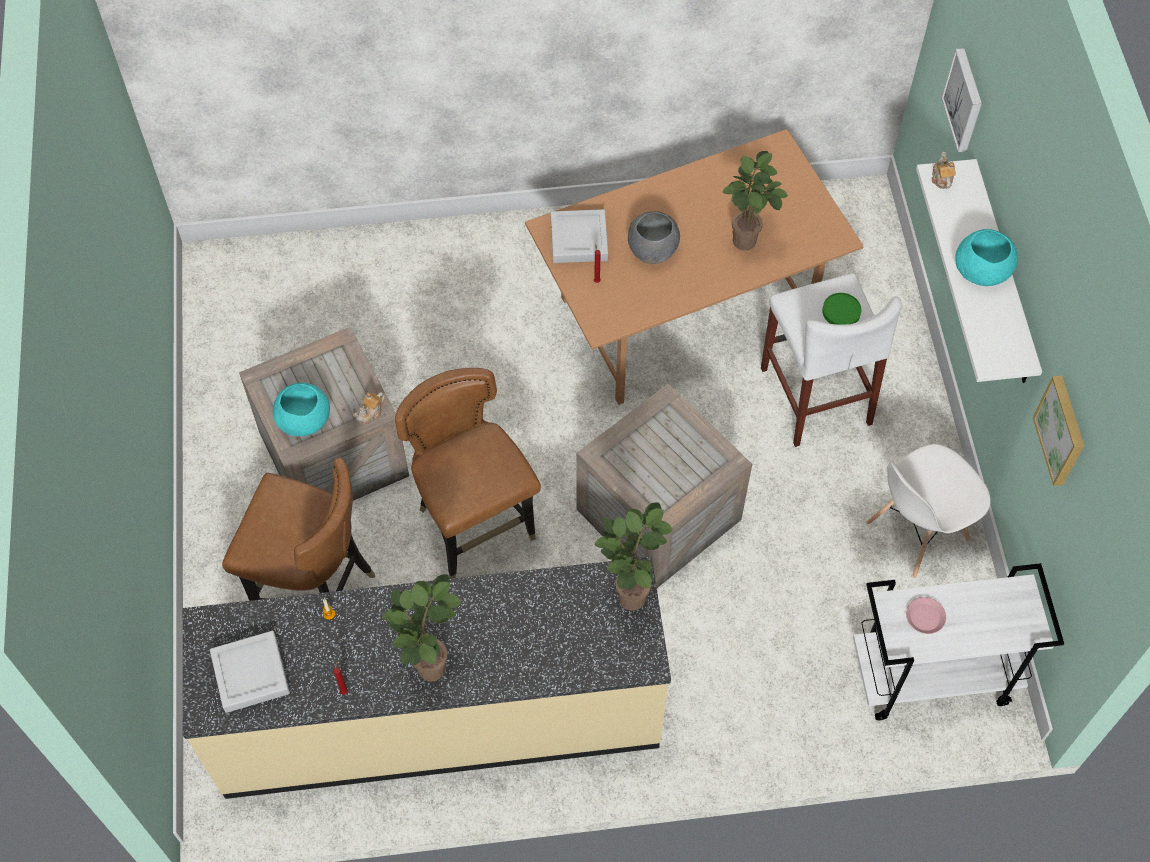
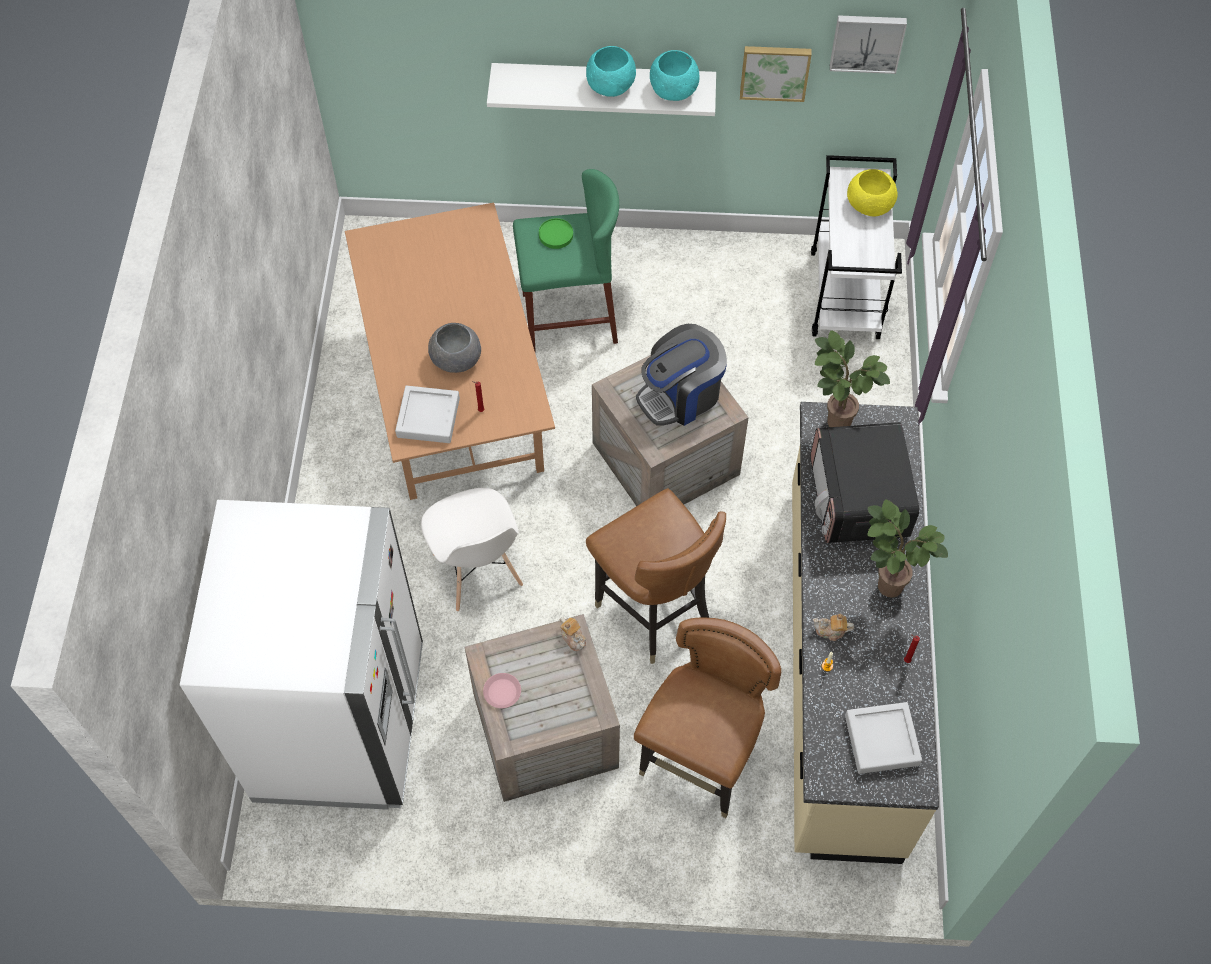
camera: 80 degrees left, 0 degrees up
turquoise bowl [273,383,330,436] -> turquoise bowl moved to [650,50,700,101]
brown chair [395,368,541,579] -> brown chair turned 105 degrees counterclockwise [586,488,726,664]
potted plant [722,151,788,250] -> none
white stool [761,273,902,447] -> green stool [513,169,619,352]
white chair [867,444,991,578] -> white chair moved to [421,488,523,612]
pink plate [906,597,946,634] -> pink plate moved to [483,673,521,708]
teapot [931,151,956,189] -> teapot moved to [813,614,854,641]
picture [941,48,982,152] -> picture moved to [830,15,907,74]
none -> white fridge [180,500,423,810]
none -> coffee machine [636,324,727,426]
none -> microwave [811,422,919,543]
none -> yellow bowl [847,169,898,216]

